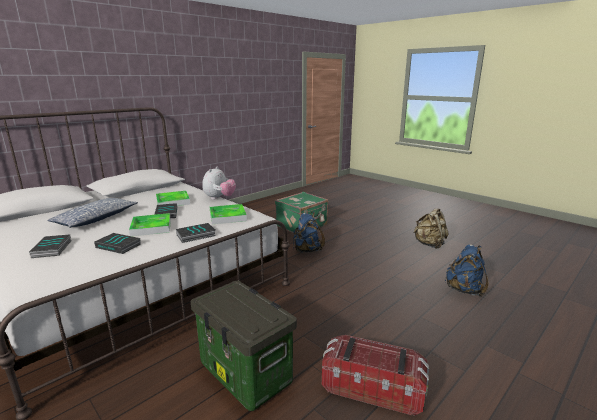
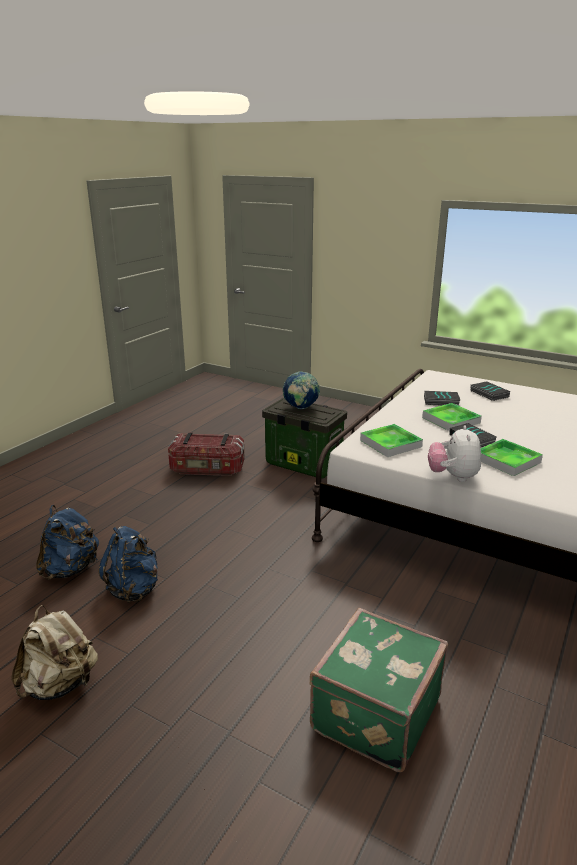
camera: 165 degrees right, 5 degrees up
pillow [47,198,138,228] -> none
book [176,223,215,243] -> none
blue backpack [293,211,325,253] -> blue backpack moved to [99,526,158,603]
none -> globe [283,371,320,409]

